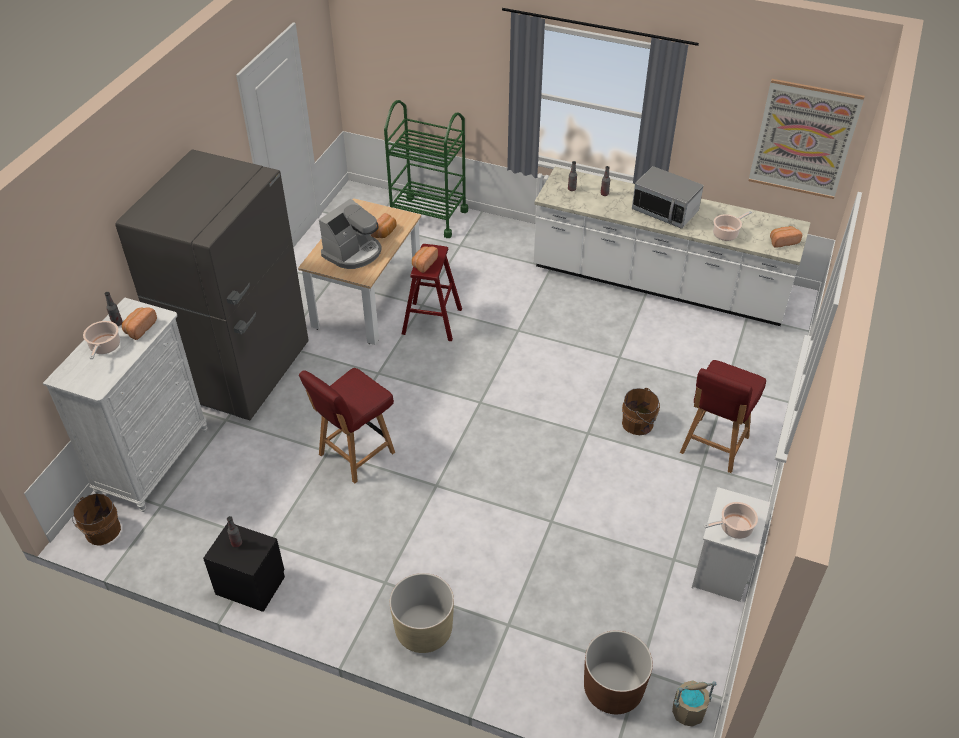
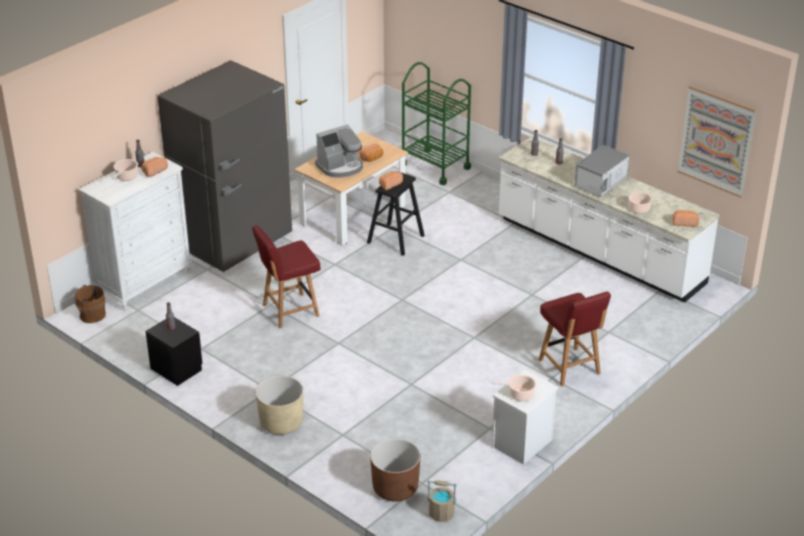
camera: 20 degrees right, 10 degrees down
red stool [402,244,462,341] -> black stool [367,172,425,256]
brown bucket [622,388,660,435] -> none
microwave [632,166,704,229] -> microwave turned 75 degrees clockwise [574,145,630,197]
red chair [680,360,766,473] -> red chair turned 75 degrees counterclockwise [538,292,611,386]

